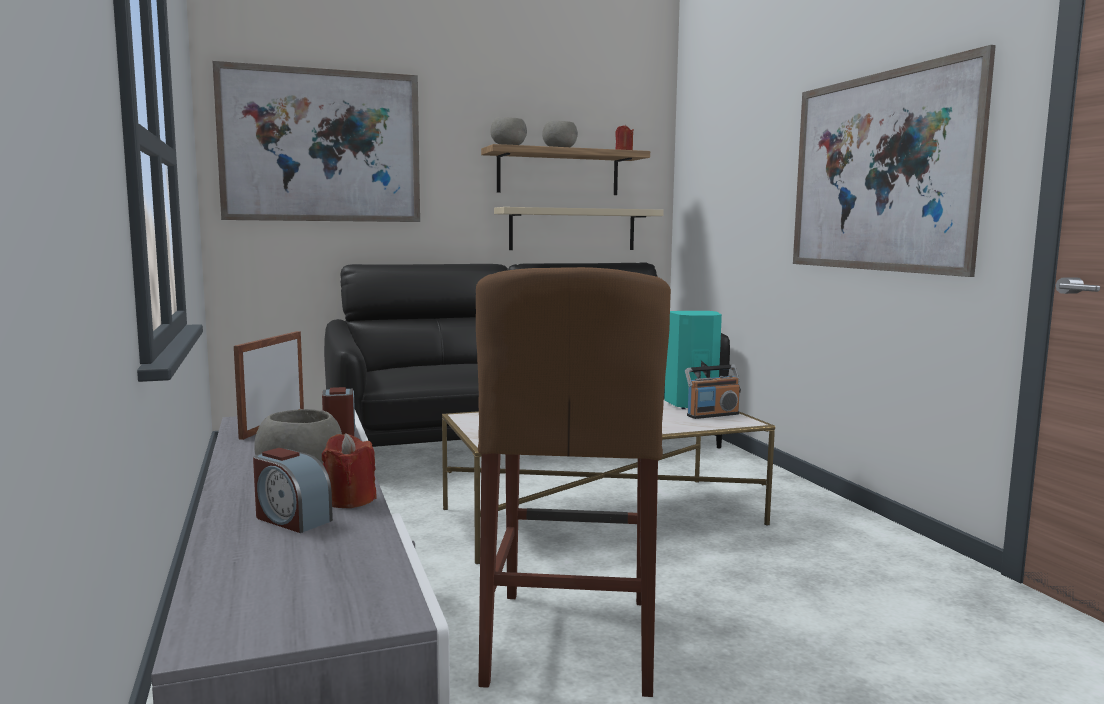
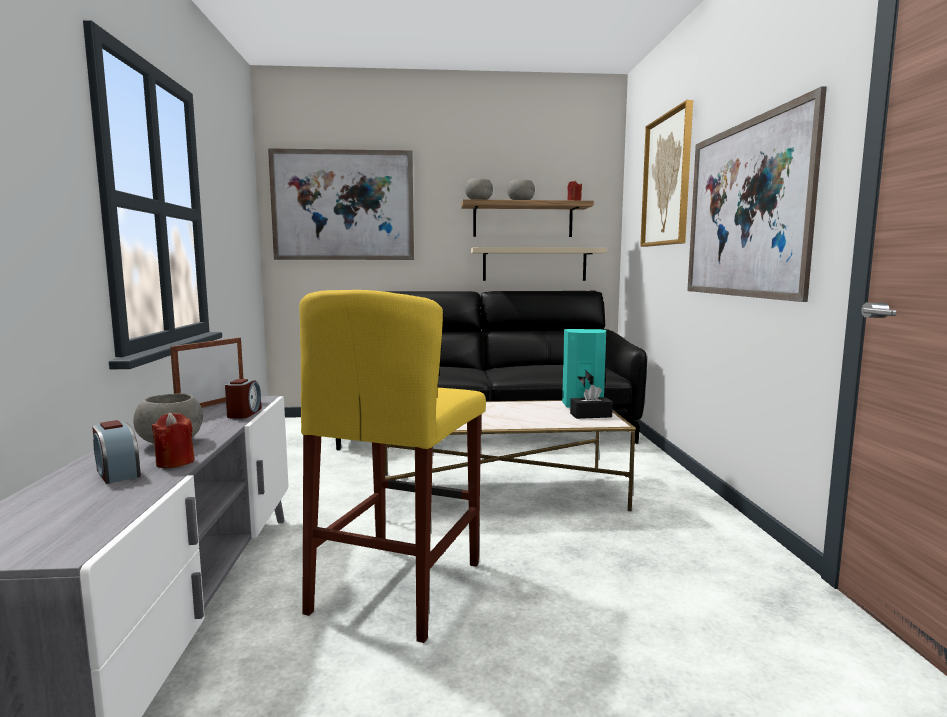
camera: 15 degrees right, 0 degrees up
brown stool [476,267,671,697] -> yellow stool [299,290,486,643]
radio [685,365,741,419] -> black tissue box [570,385,613,419]
none -> picture [640,100,693,247]

